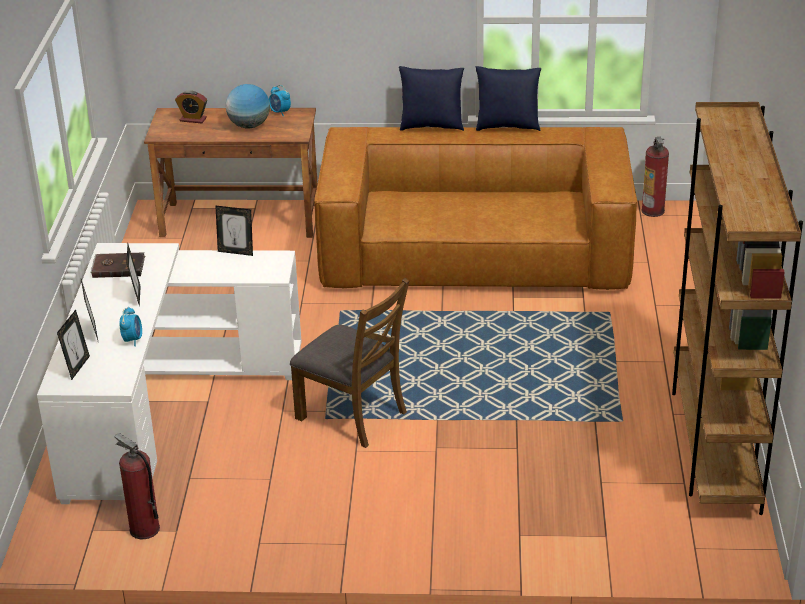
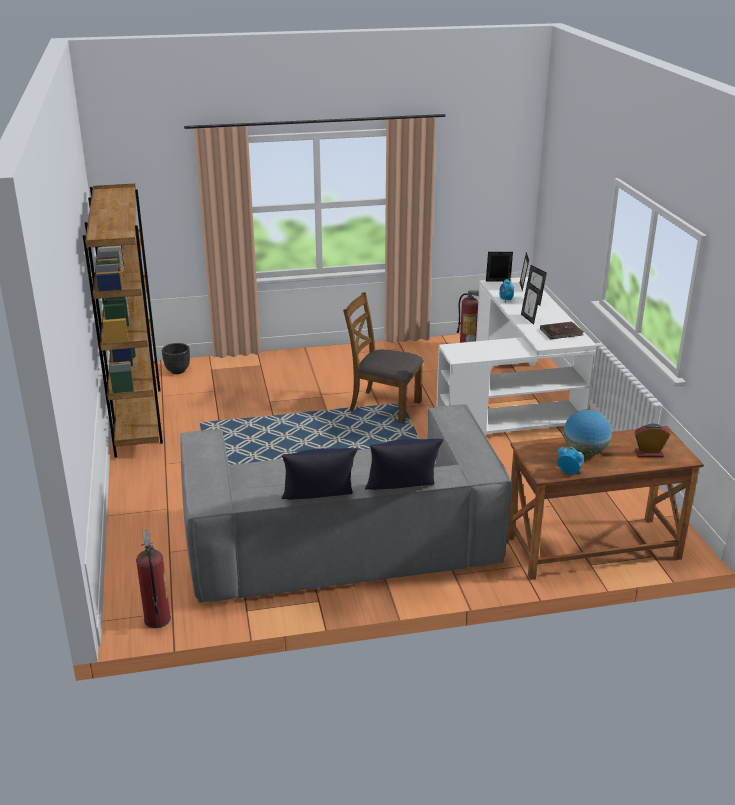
camera: 165 degrees right, 5 degrees down
picture frame [215,205,253,256] -> picture frame moved to [486,252,513,282]
brown sofa [314,127,637,290] -> grey sofa [180,404,512,603]
none -> black planter [162,343,190,374]

